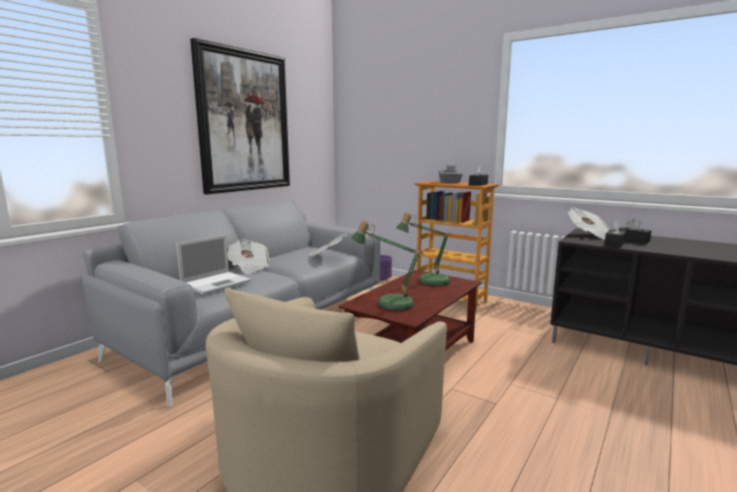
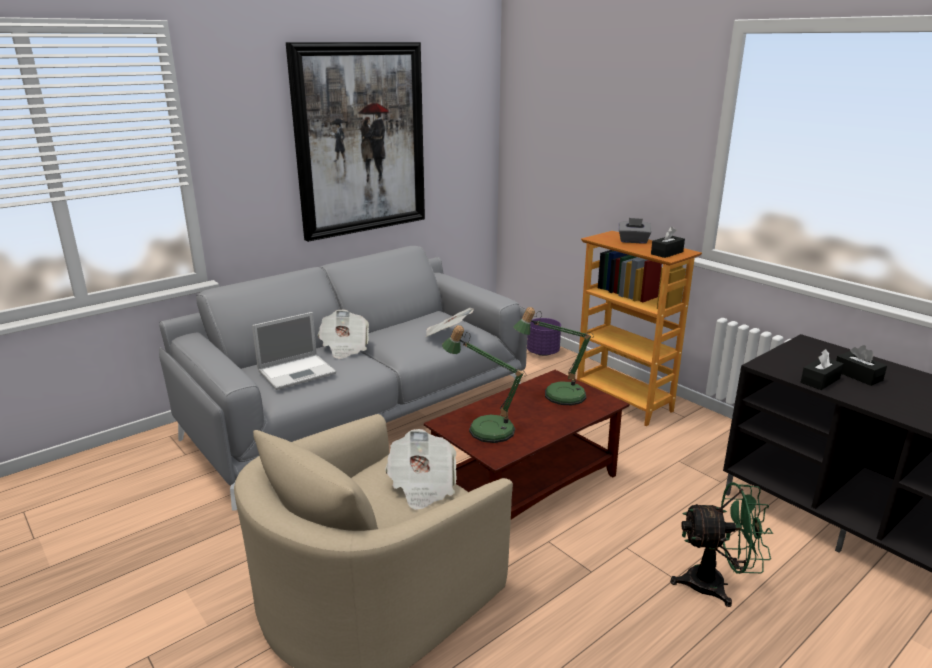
camera: 15 degrees right, 10 degrees up
newspaper [568,207,610,239] -> newspaper moved to [385,429,457,510]
none -> green fan [670,482,773,607]

